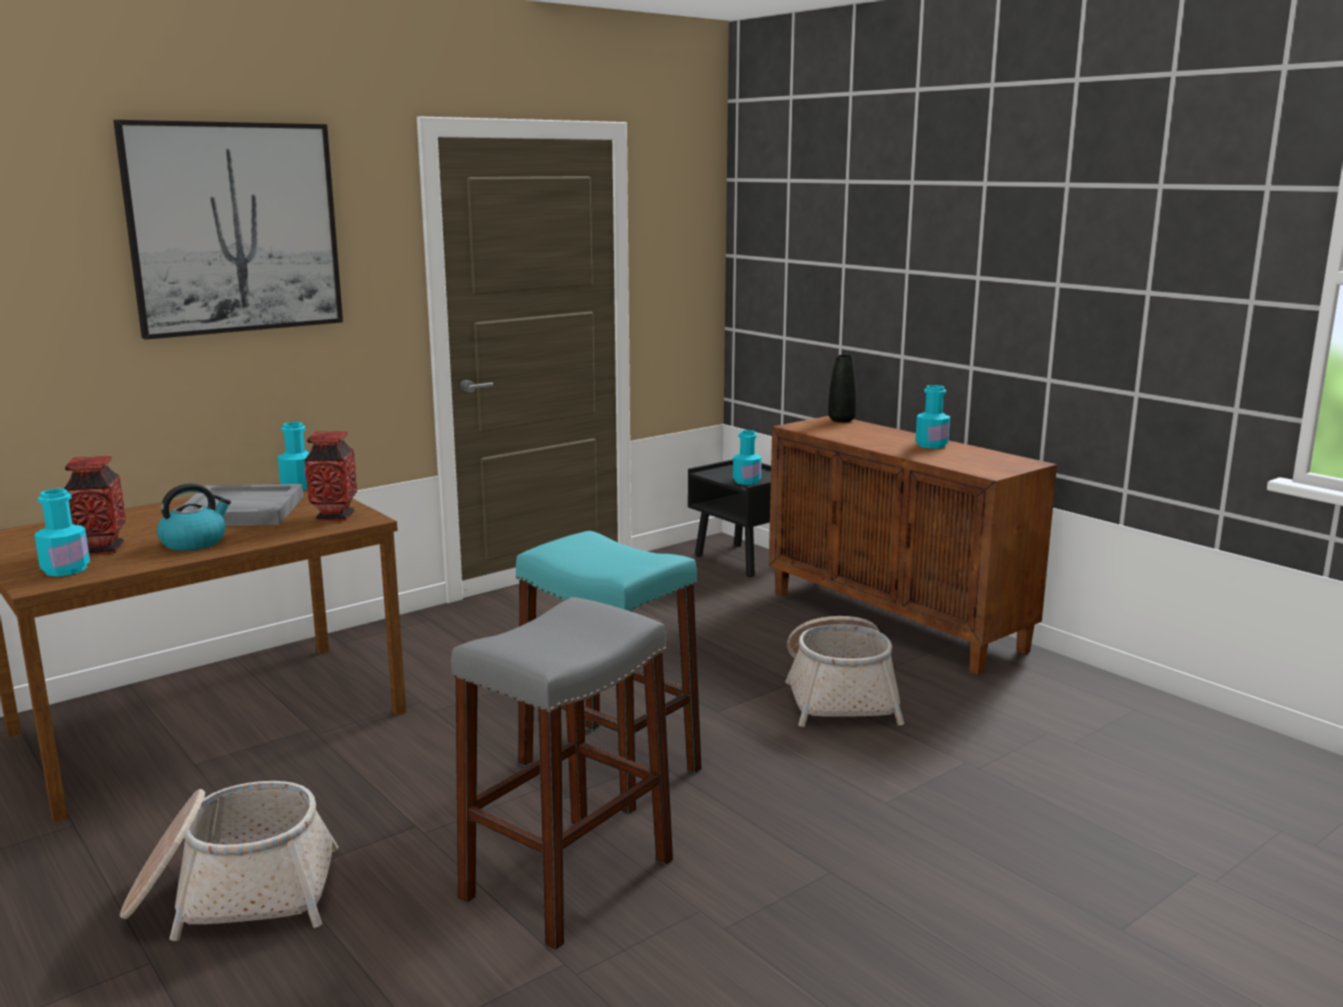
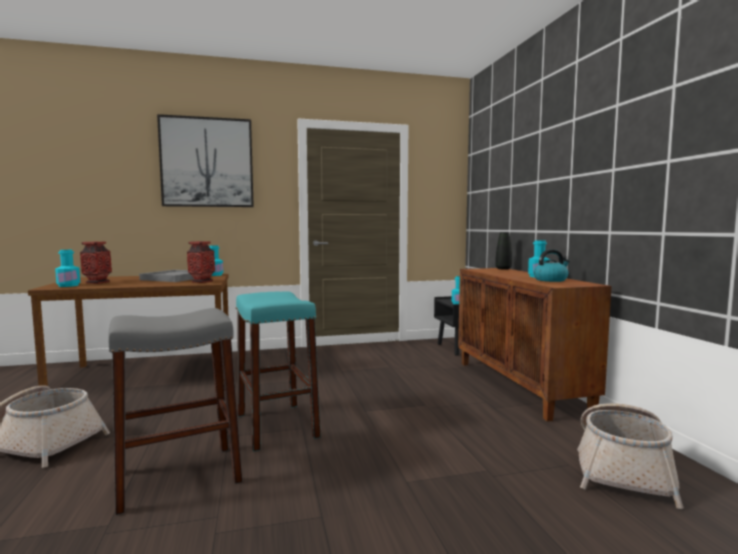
camera: 25 degrees right, 10 degrees down
kettle [157,483,231,551] -> kettle moved to [533,249,570,282]
basket [785,616,905,727] -> basket moved to [577,403,684,509]

